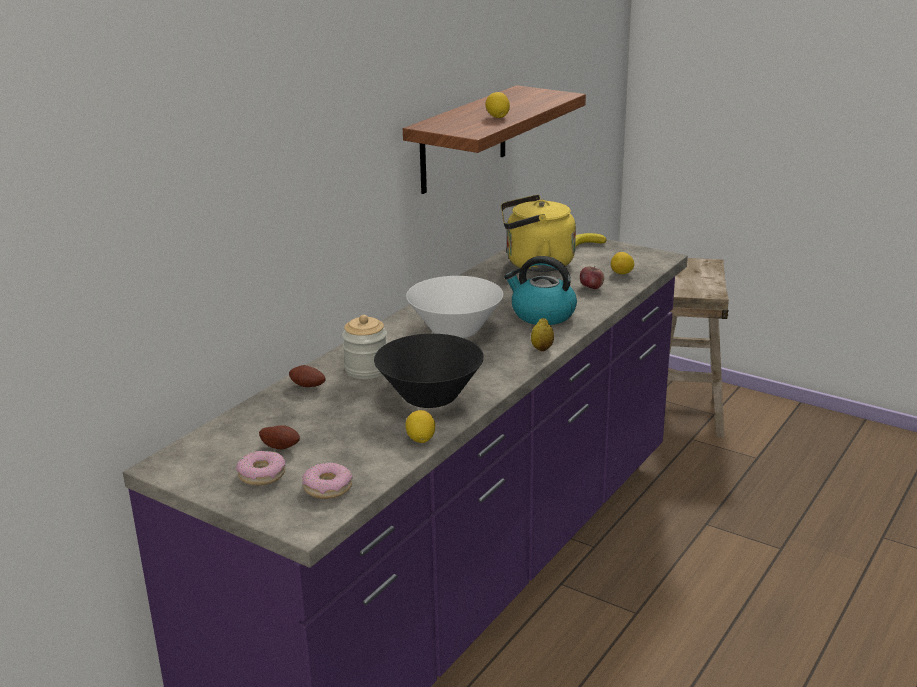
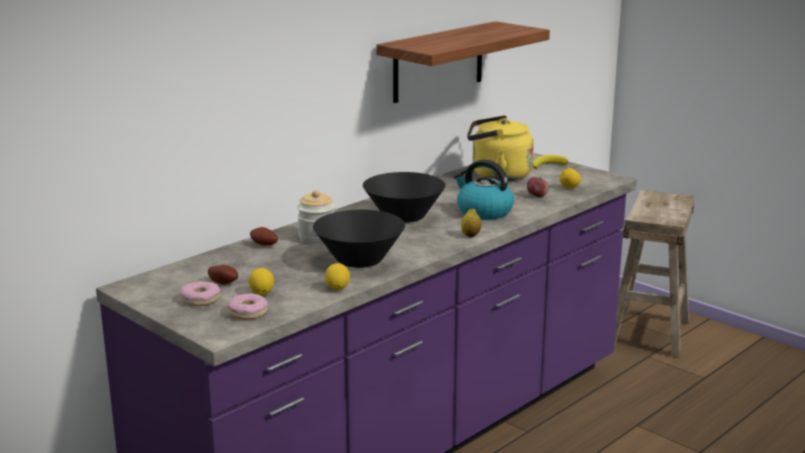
camera: 10 degrees right, 5 degrees down
white bowl [406,276,503,338] -> black bowl [363,172,446,223]
lemon [485,92,510,118] -> lemon moved to [249,268,274,295]

